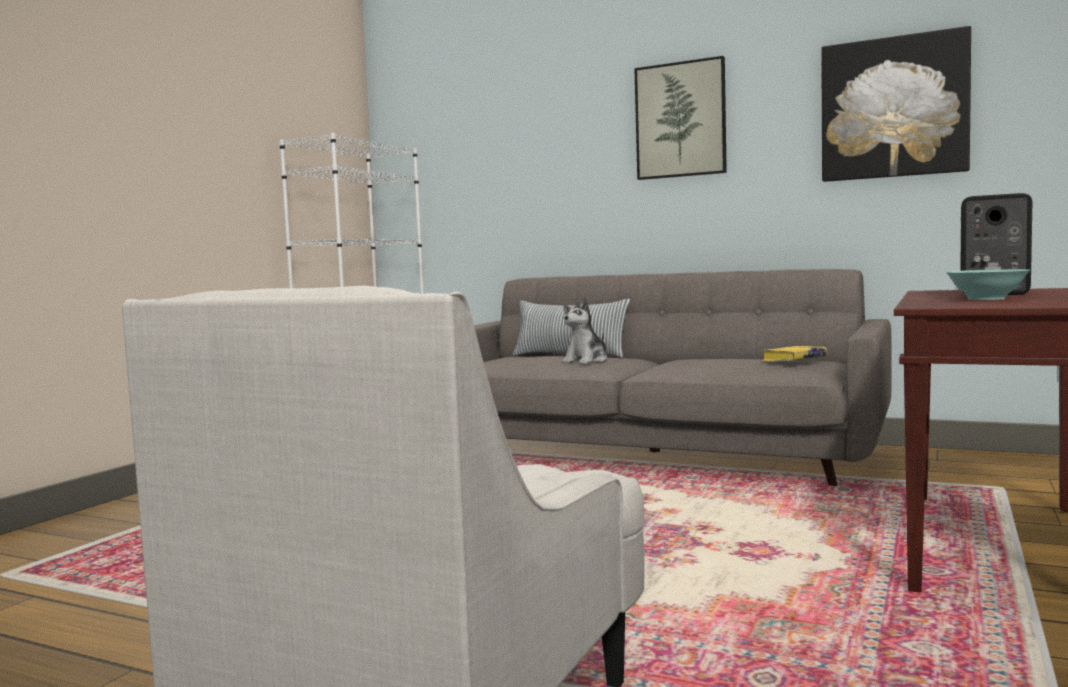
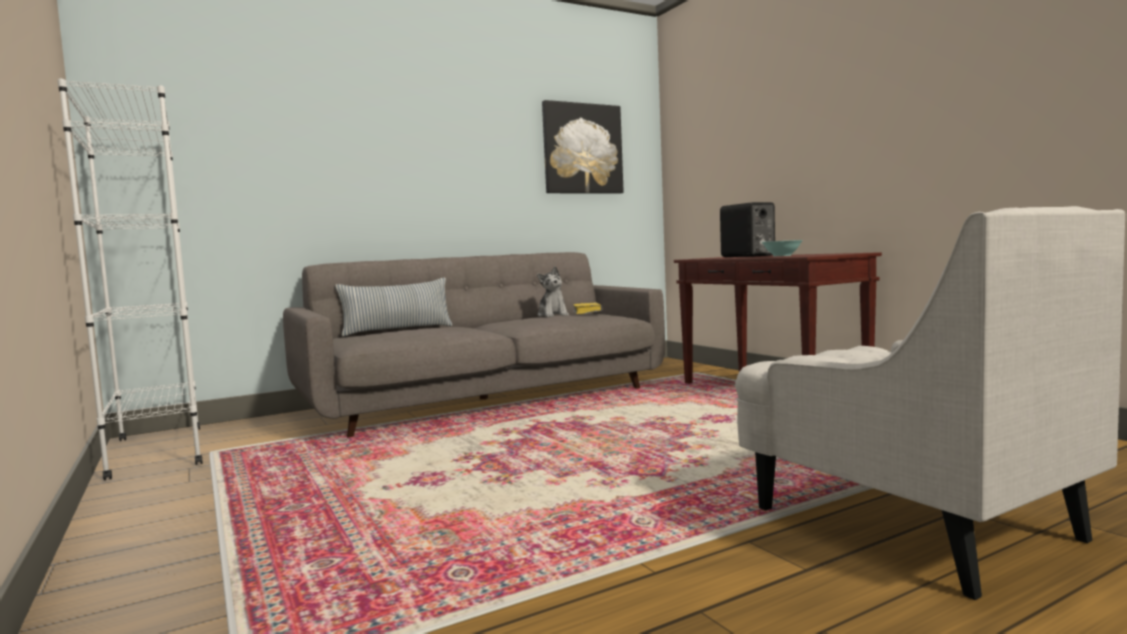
camera: 55 degrees left, 0 degrees up
plush toy [562,297,607,364] -> plush toy moved to [537,266,569,317]
picture [634,56,727,180] -> none

